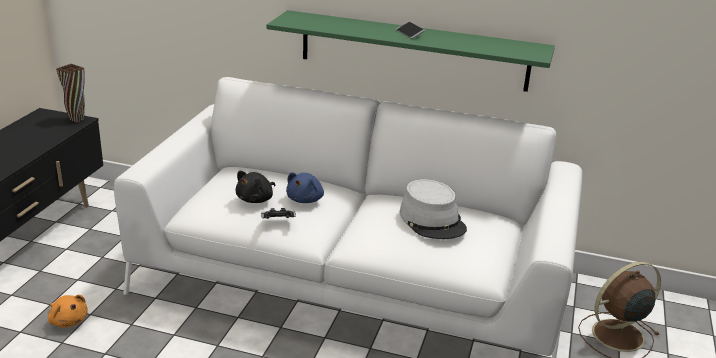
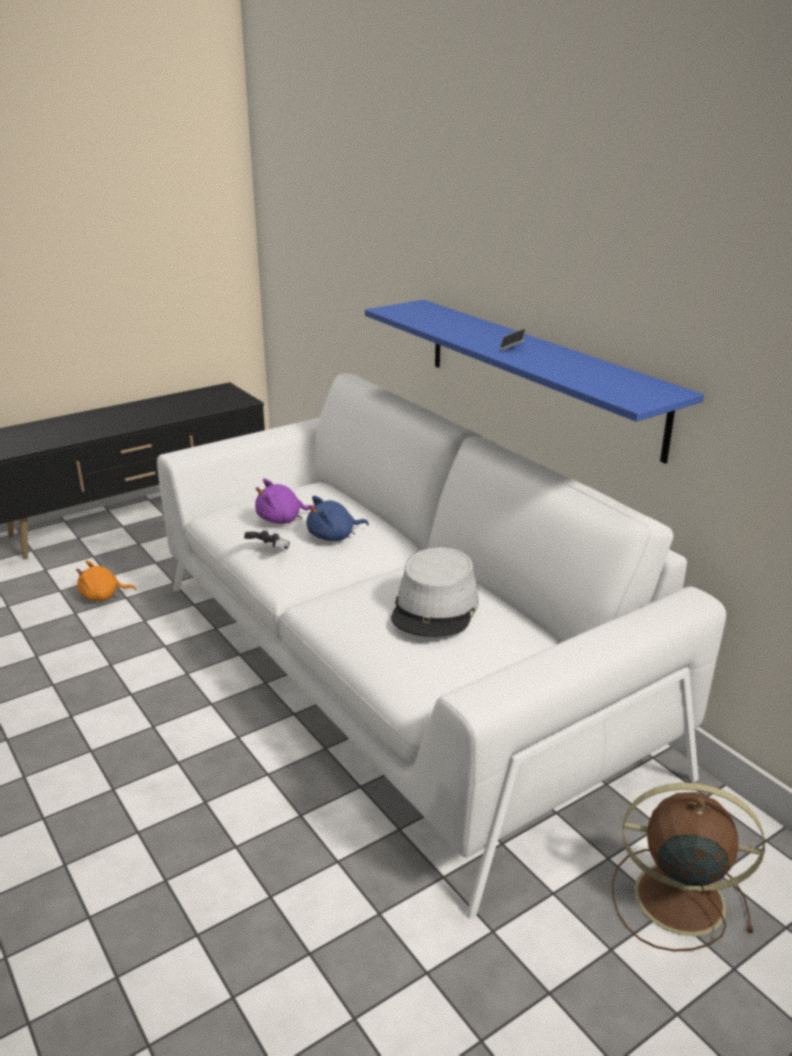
camera: 40 degrees right, 0 degrees up
orange plush toy [48,295,88,328] -> orange plush toy turned 90 degrees clockwise [76,560,136,601]
brown vase [56,64,85,123] -> none
black plush toy [236,171,275,203] -> purple plush toy [255,478,315,524]
green shelf [267,10,555,92] -> blue shelf [365,300,704,464]

